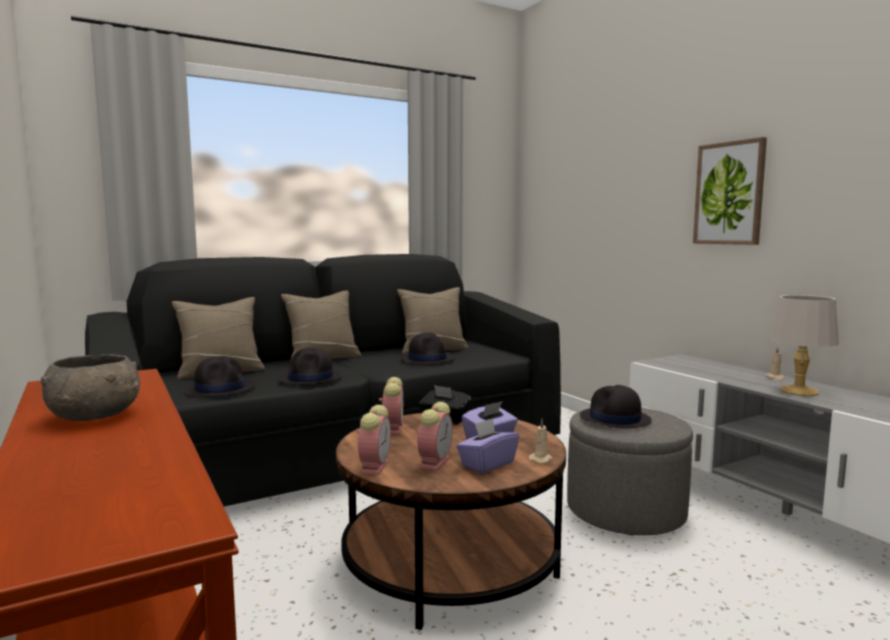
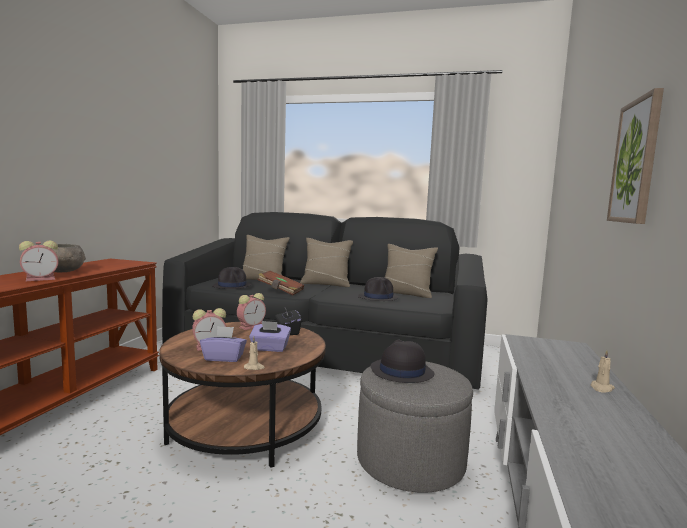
camera: 45 degrees right, 0 degrees up
black hat [278,348,342,385] -> brown book [257,271,304,295]
alarm clock [358,405,391,475] -> alarm clock moved to [19,241,58,281]
grey table lamp [770,295,839,396] -> none

